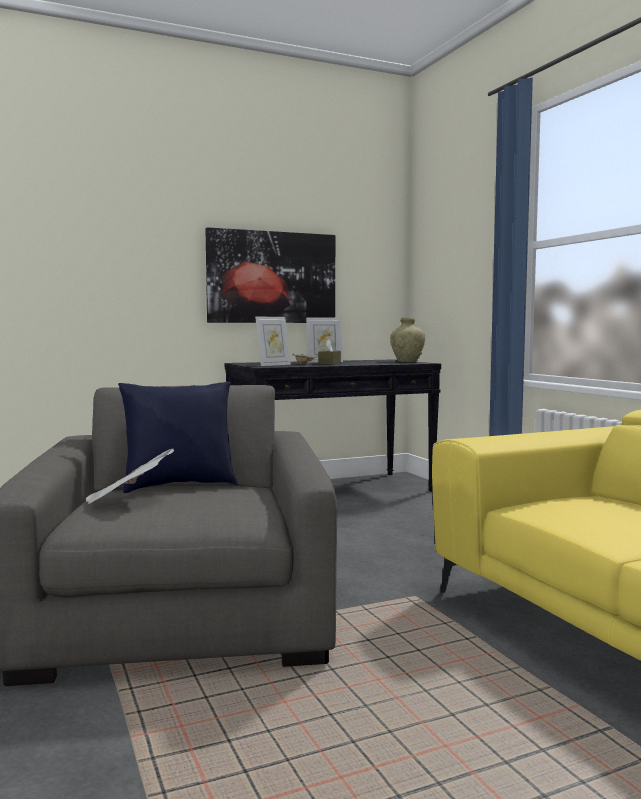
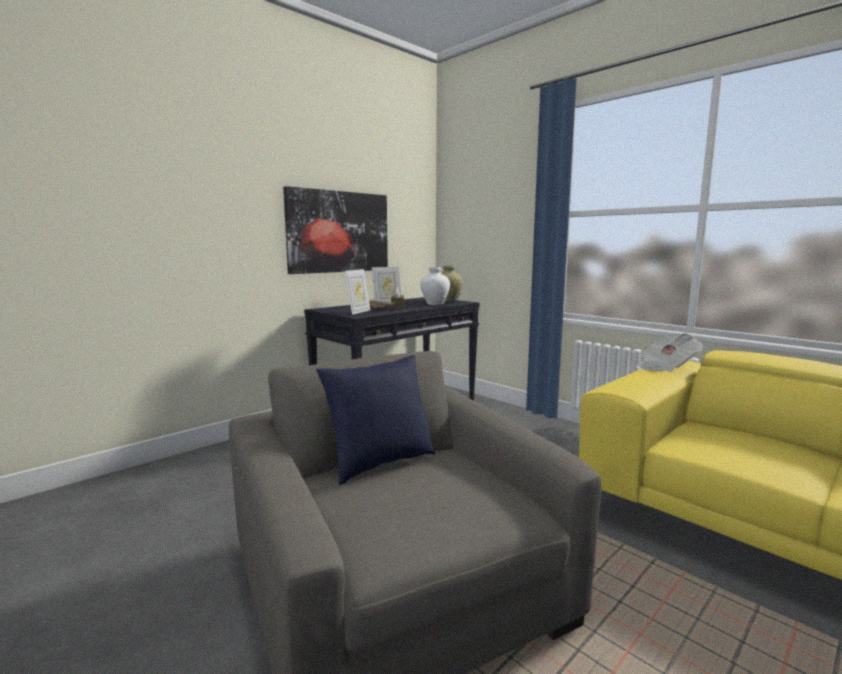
camera: 20 degrees left, 5 degrees up
newspaper [86,449,174,504] -> newspaper moved to [636,333,703,372]
none -> white vase [420,267,450,305]

